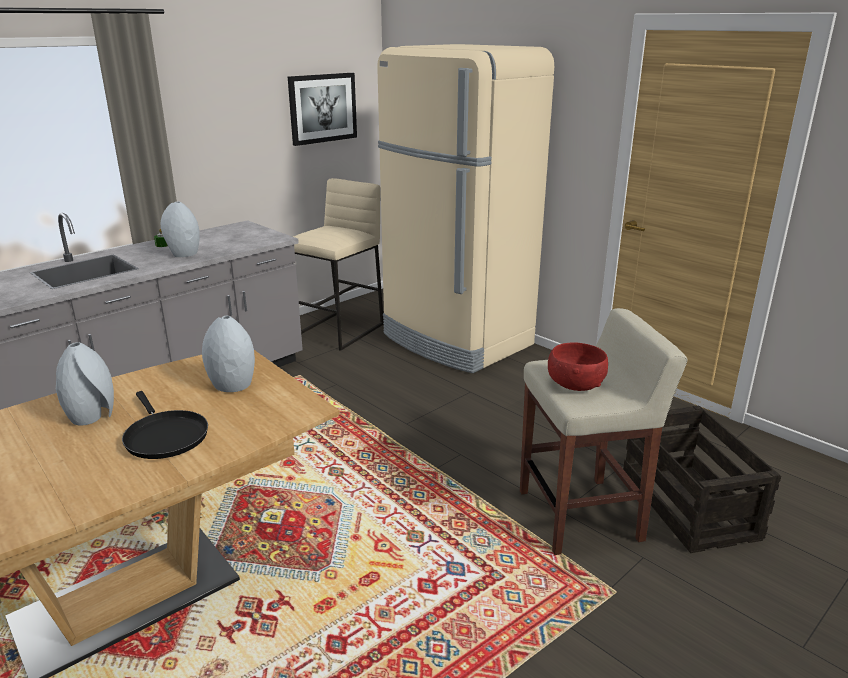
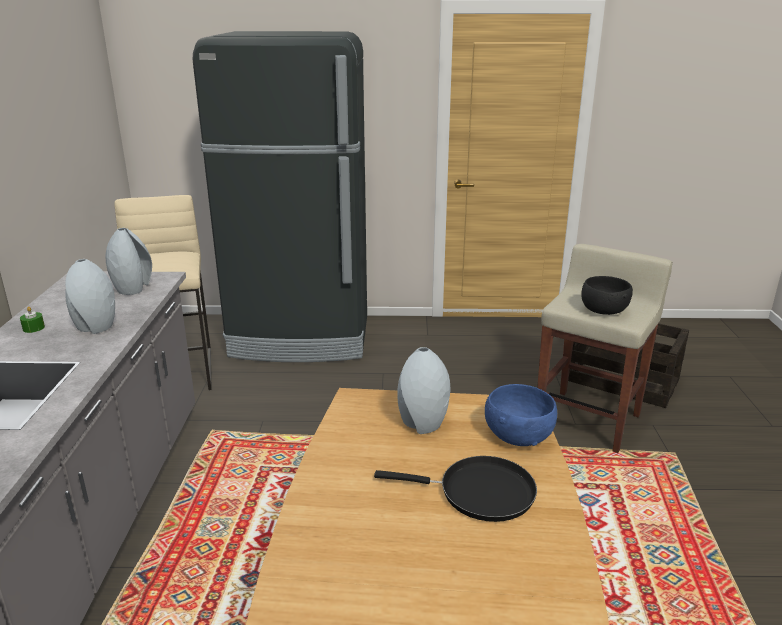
camera: 45 degrees left, 0 degrees up
grey vase [56,342,114,426] -> grey vase moved to [105,228,152,295]
picture [288,73,357,146] -> none
beige fridge [377,44,554,373] -> black fridge [193,31,367,362]
red bowl [548,342,608,391] -> black bowl [581,276,633,315]
none -> blue bowl [485,384,557,446]

